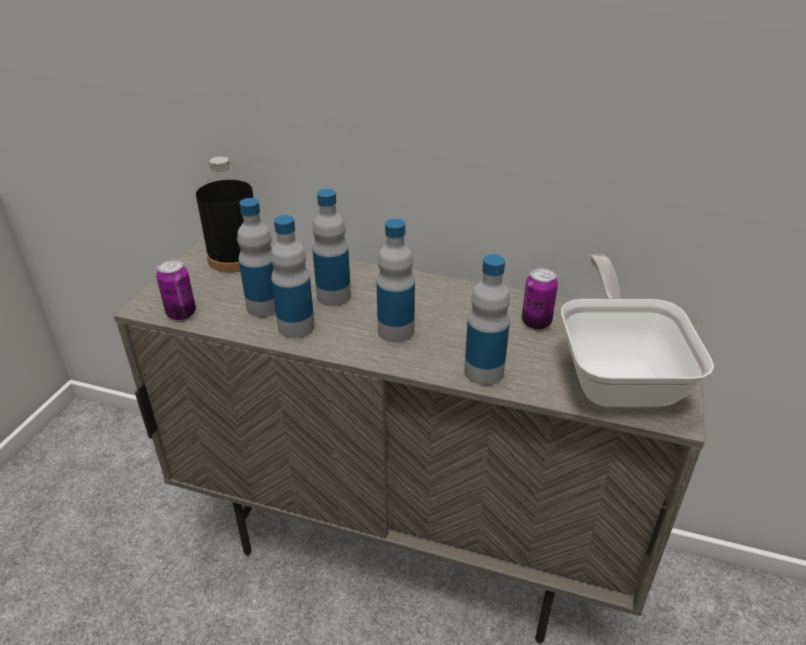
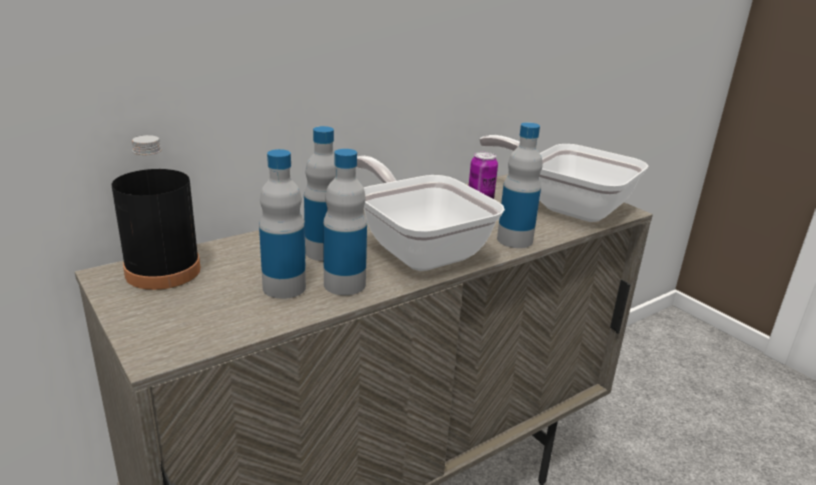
camera: 55 degrees left, 10 degrees down
can [156,260,196,320] -> none
bottle [376,219,415,343] -> frying pan [356,156,505,271]

